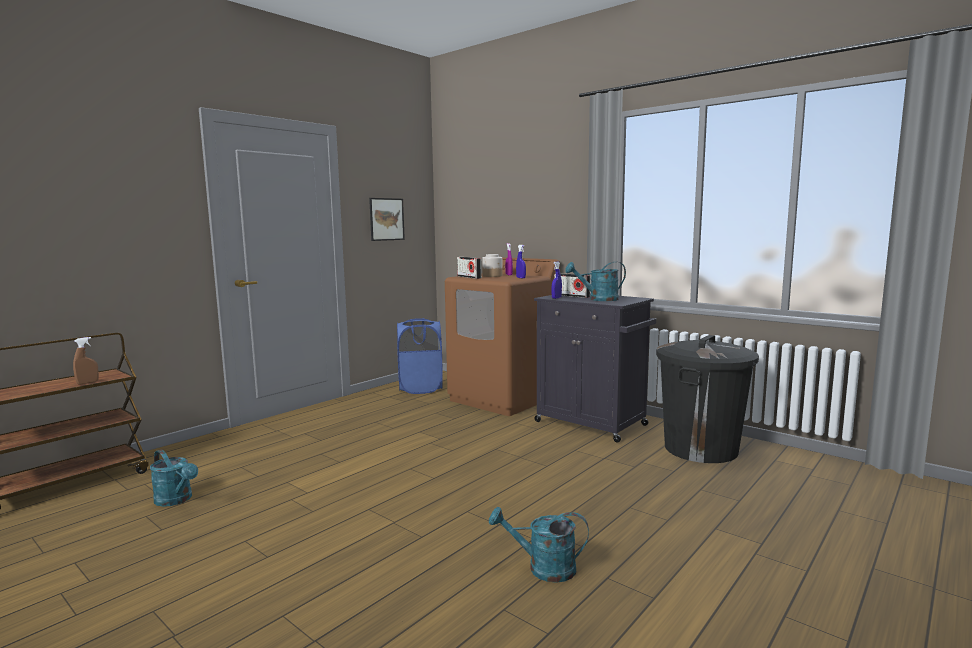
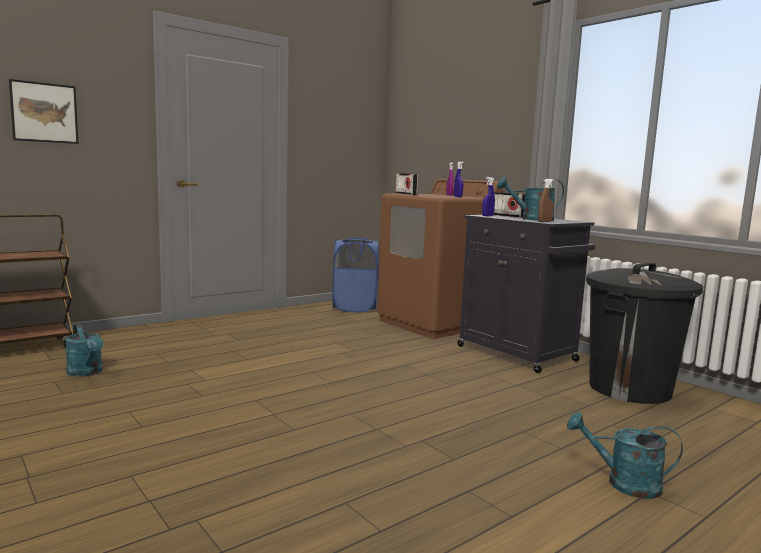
camera: 10 degrees right, 0 degrees up
brown spray bottle [73,337,99,384] -> brown spray bottle moved to [538,179,554,222]
picture [369,198,405,241] -> picture moved to [9,79,79,144]
jar [482,254,502,277] -> none
turquoise watering can [489,507,589,583] -> turquoise watering can moved to [567,412,683,499]

